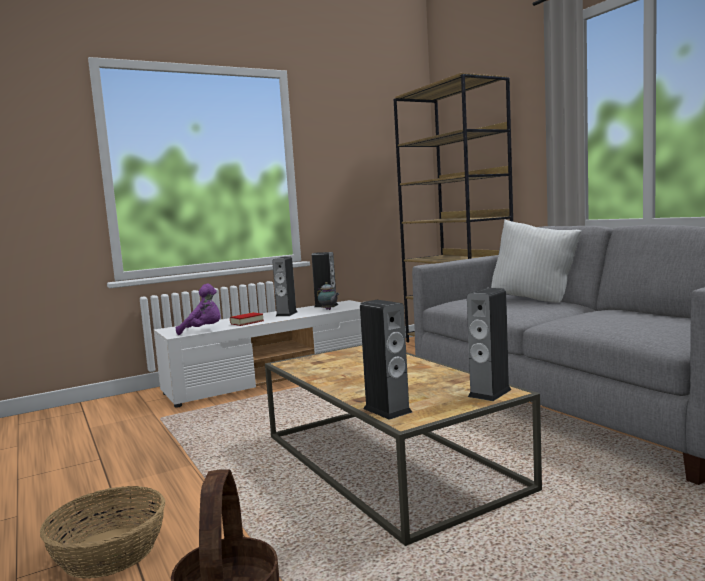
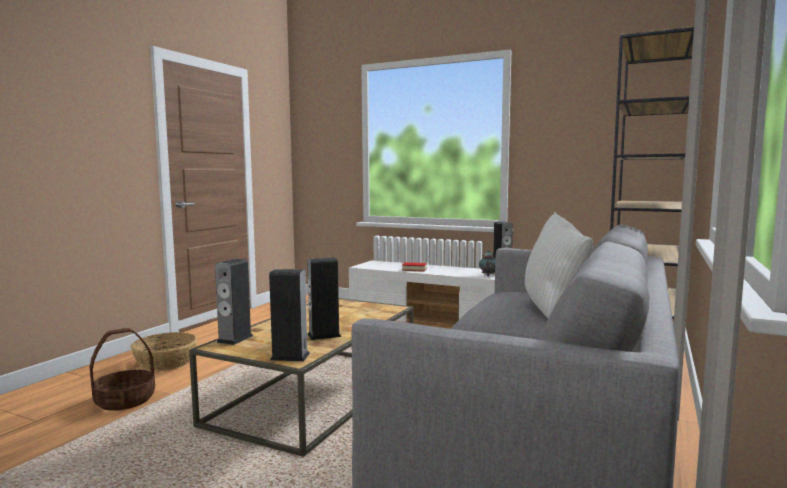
camera: 55 degrees right, 0 degrees up
purple plush toy [176,284,221,335] -> none
speaker [272,257,297,316] -> speaker moved to [307,257,341,340]

